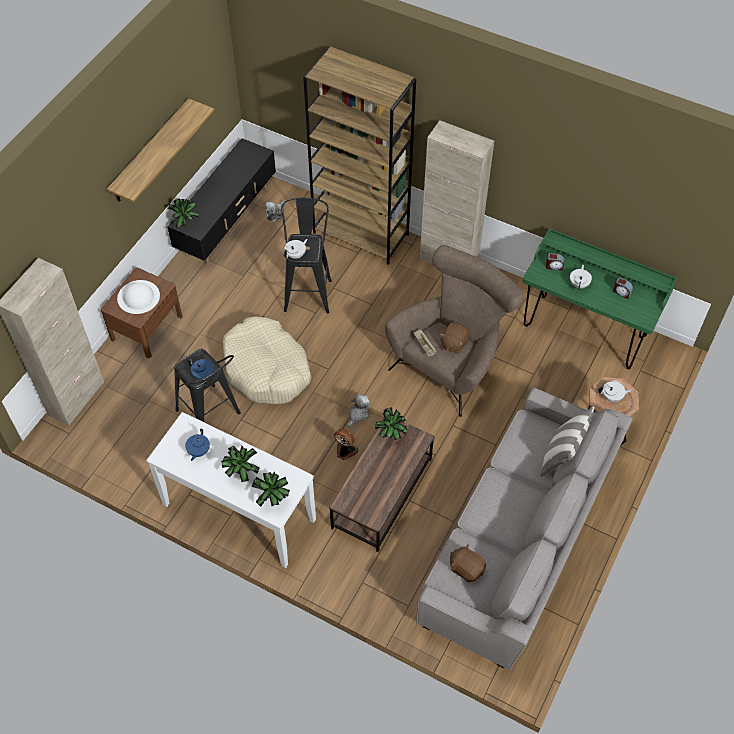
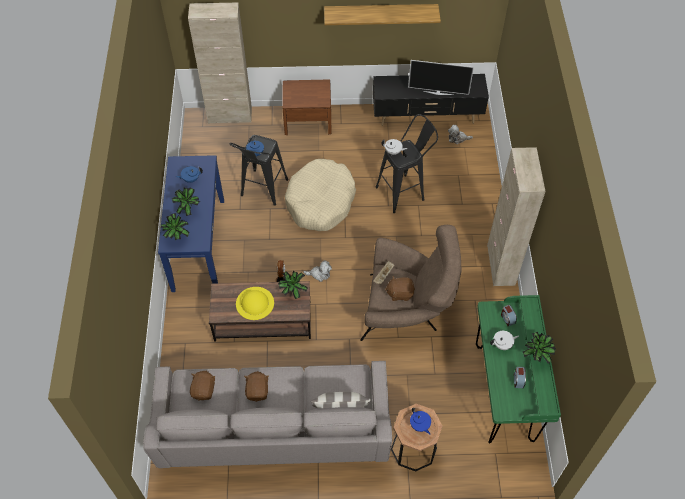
camera: 60 degrees right, 0 degrees up
white hat [117,280,160,314] -> none
white console table [146,412,316,568] -> blue console table [158,155,224,292]
potted plant [168,198,199,228] -> potted plant moved to [523,332,556,363]
brown bookcase [303,46,416,265] -> none
white teapot [598,381,632,402] -> blue teapot [410,408,431,434]
none -> yellow hat [236,287,274,320]
none -> brown plush toy [244,371,269,402]
none -> television [408,60,474,95]

